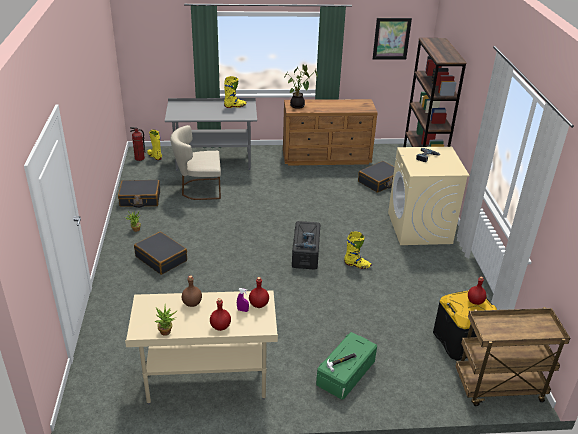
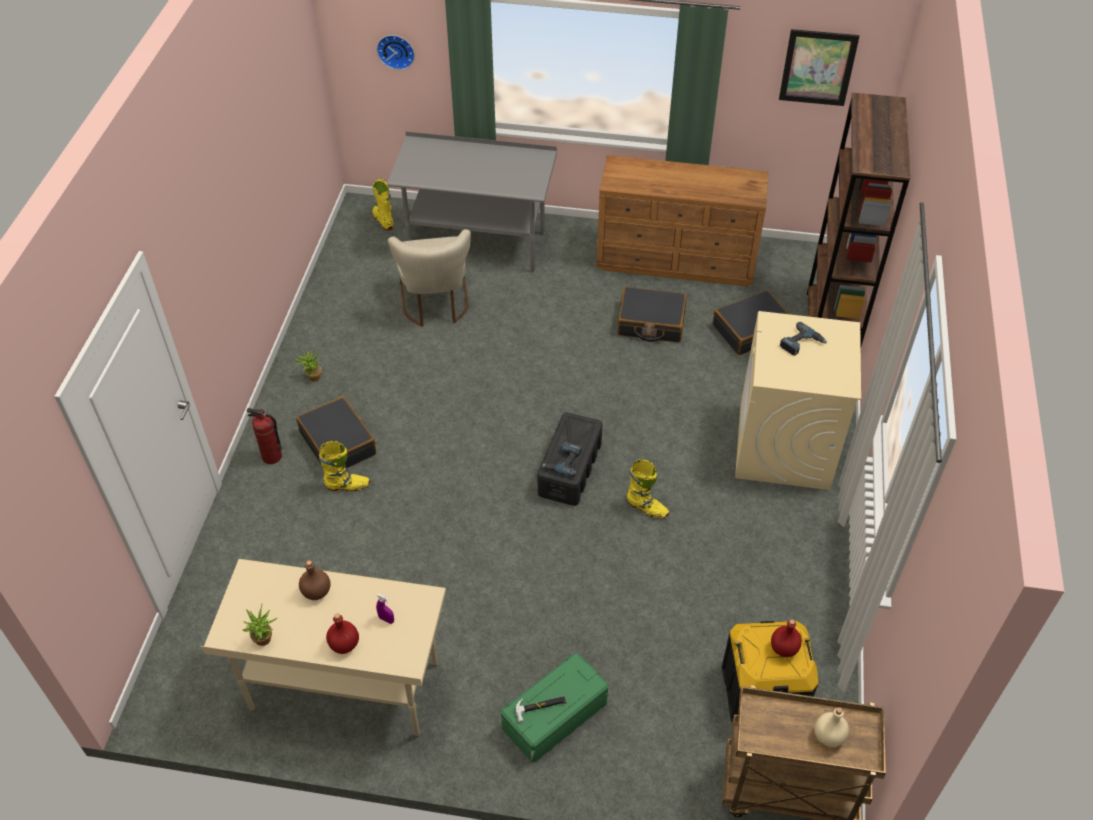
camera: 15 degrees right, 15 degrees up
black suitcase [118,180,160,208] -> black suitcase moved to [618,287,686,343]
fire extinguisher [130,127,145,161] -> fire extinguisher moved to [247,408,282,464]
beige chair [170,125,221,200] -> beige chair turned 105 degrees counterclockwise [388,229,471,327]
yellow boot [224,76,247,108] -> yellow boot moved to [319,441,370,491]
red bottle [249,277,269,308] -> none
potted plant [285,64,318,109] -> none
none -> wall clock [377,35,415,70]
none -> beige bottle [815,707,849,747]

